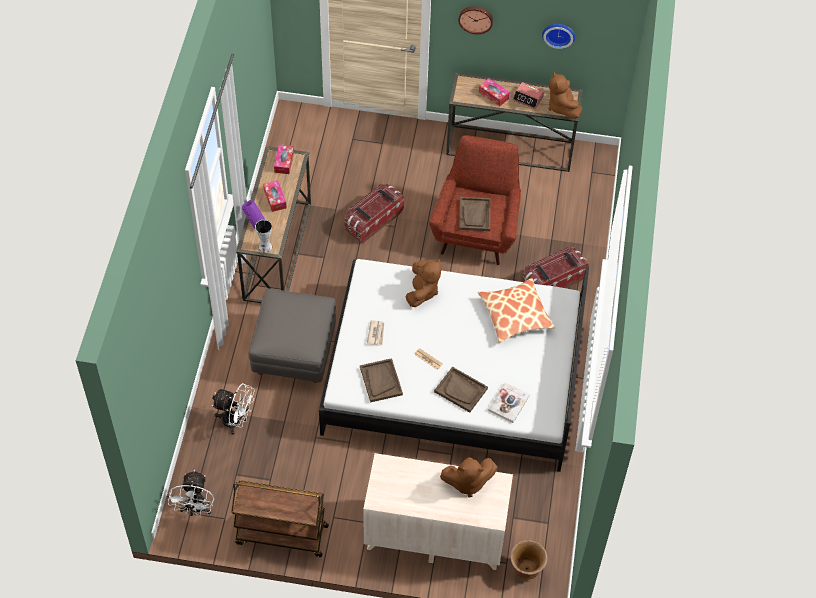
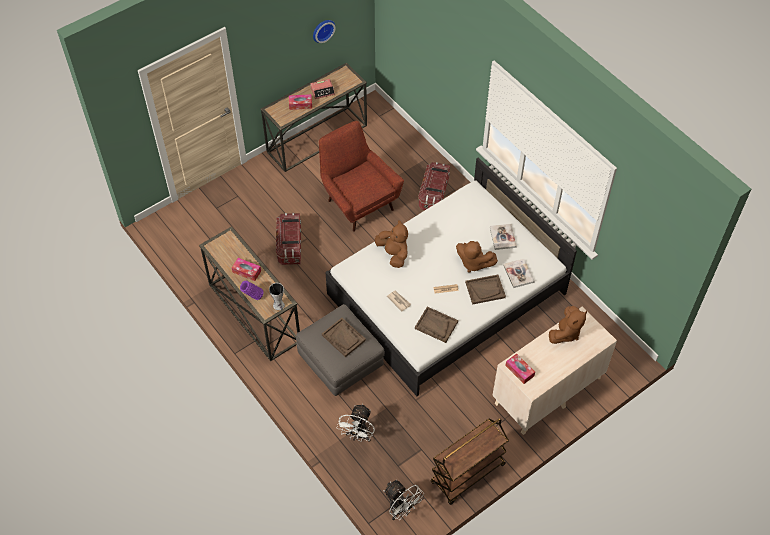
camera: 45 degrees left, 0 degrees up
white fan [212,383,255,435] -> white fan turned 135 degrees clockwise [337,404,375,442]
tissue box [274,144,294,174] -> tissue box moved to [505,353,535,384]
wall clock [458,6,493,34] -> none
brown tray [459,197,491,231] -> brown tray moved to [322,318,366,357]
pillow [478,278,555,343] -> none
brown planter [510,540,548,580] -> none
brown plush toy [548,71,582,119] -> brown plush toy moved to [456,241,498,272]
none -> book [490,224,517,250]

